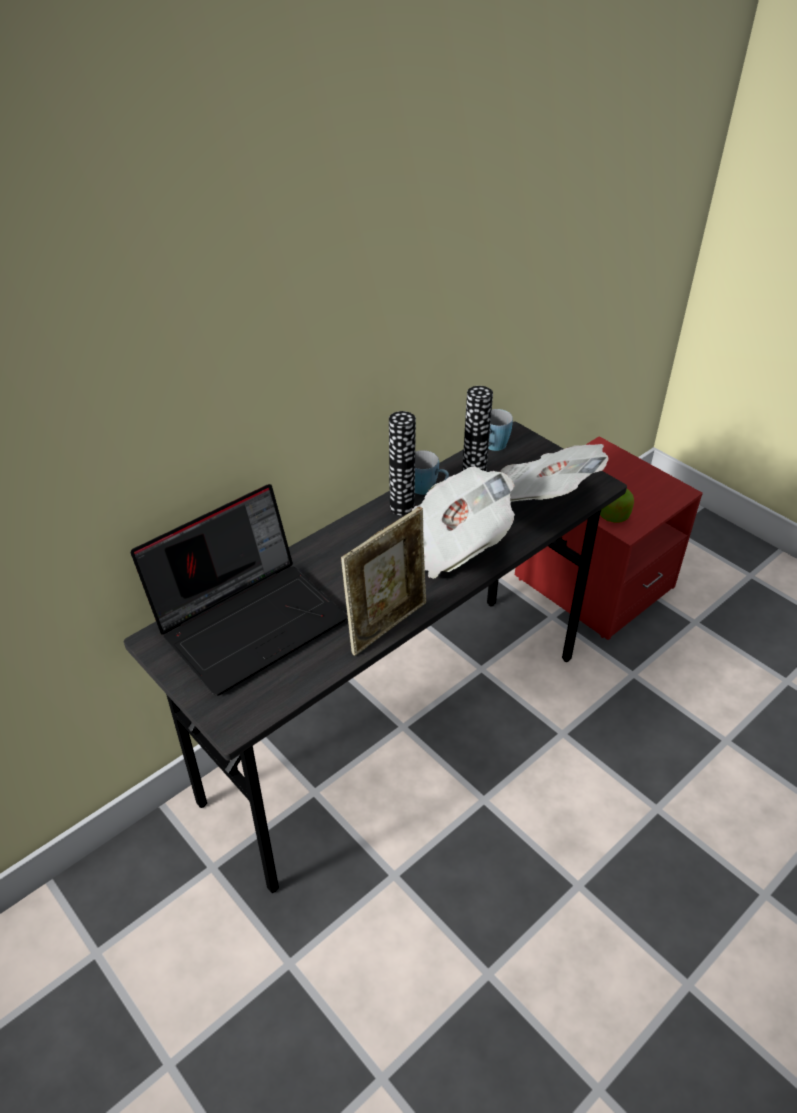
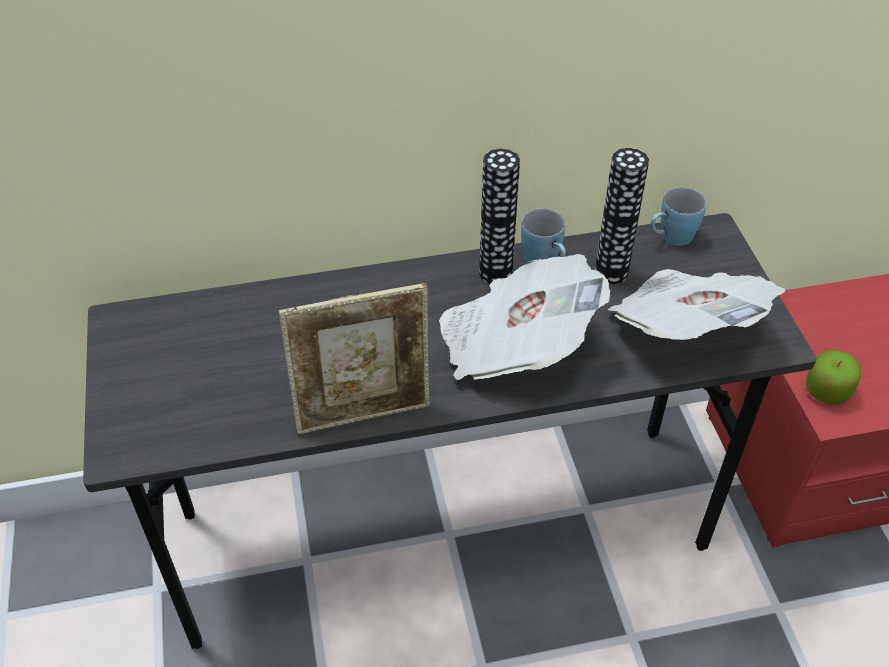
camera: 30 degrees right, 5 degrees up
laptop [131,484,348,696] -> none

